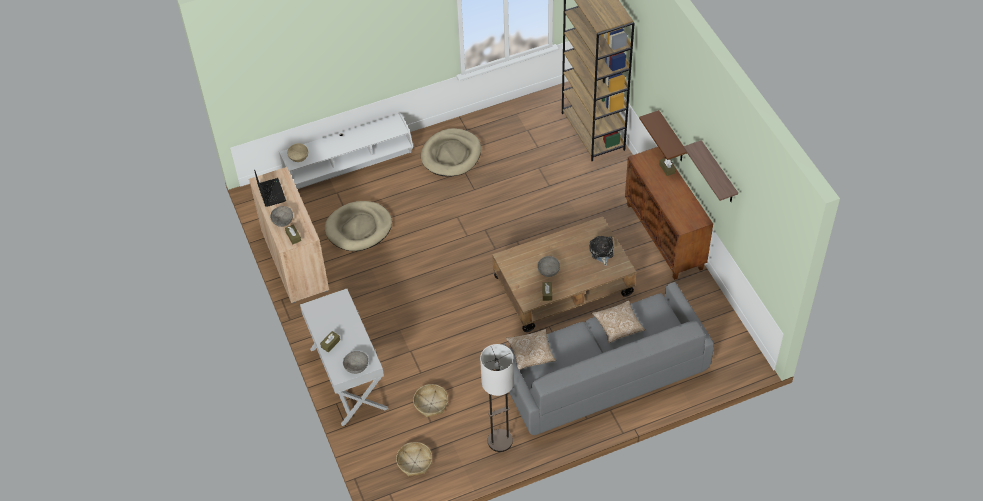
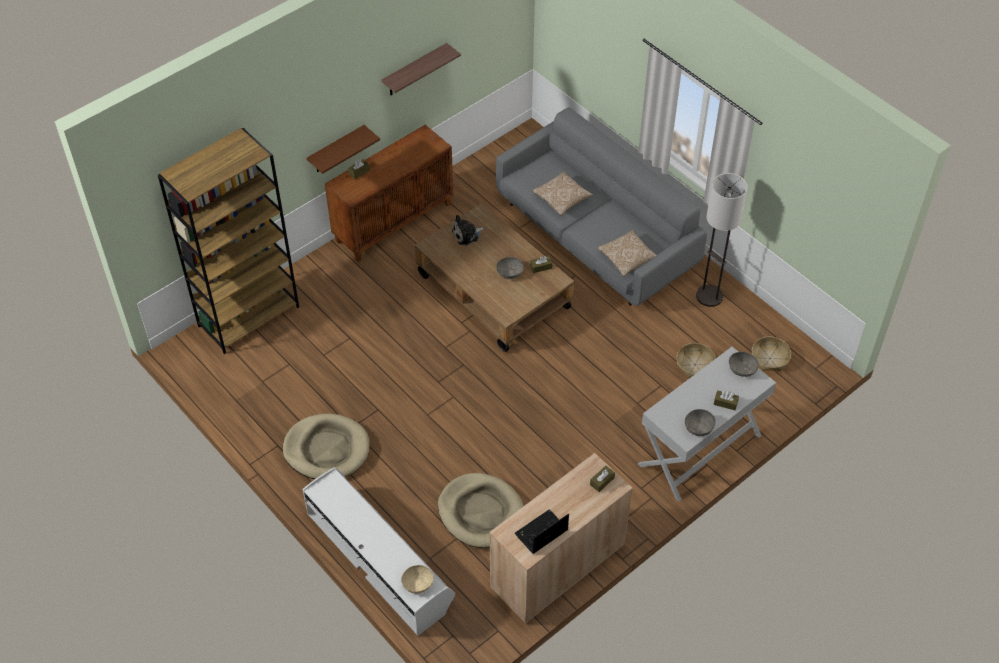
camera: 110 degrees left, 0 degrees up
grey bowl [270,206,293,227] -> grey bowl moved to [685,409,715,436]

